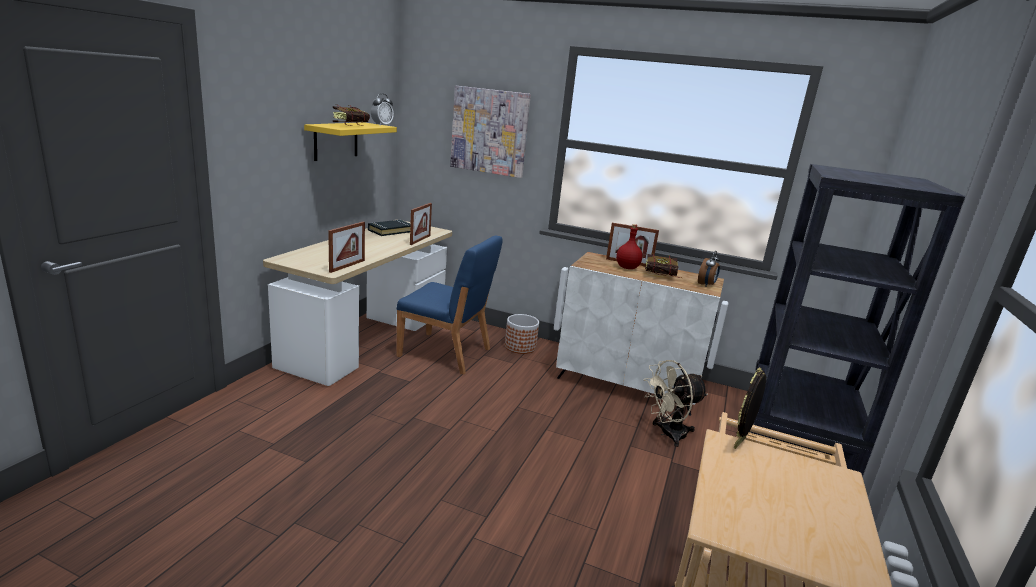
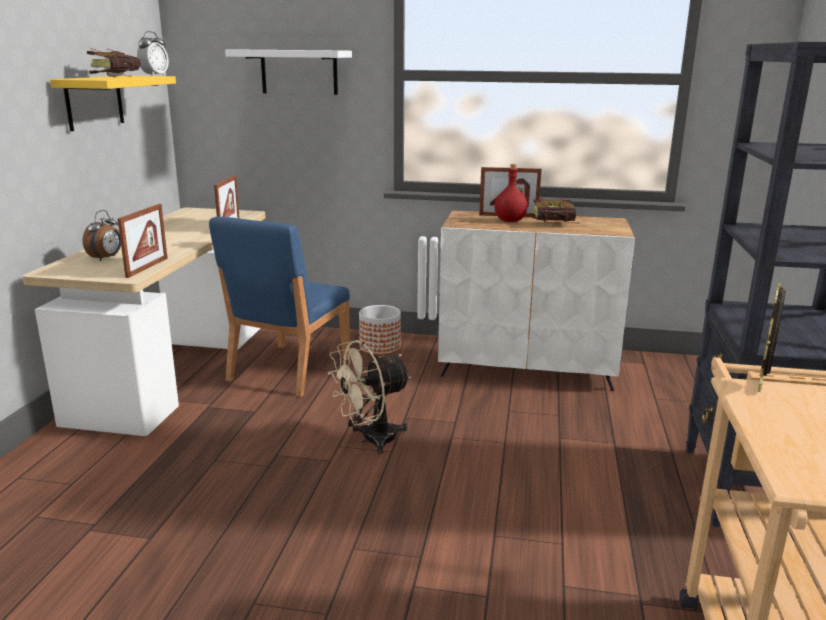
camera: 10 degrees left, 0 degrees up
black book [368,220,410,236] -> none
blue chair [396,236,503,375] -> blue chair turned 105 degrees clockwise [209,216,350,397]
picture [450,86,531,178] -> white shelf [225,49,352,95]
beige fan [644,360,708,447] -> beige fan moved to [328,340,411,454]
alarm clock [698,251,720,287] -> alarm clock moved to [82,210,121,261]

